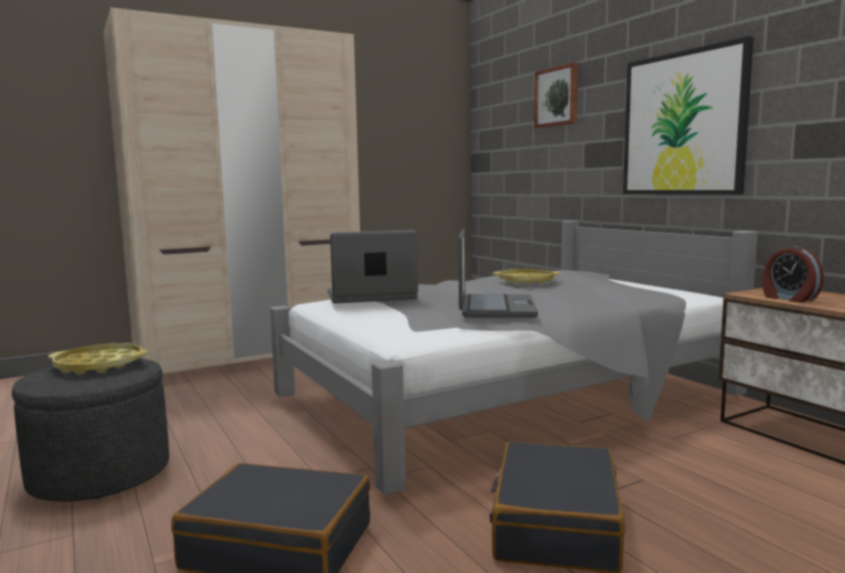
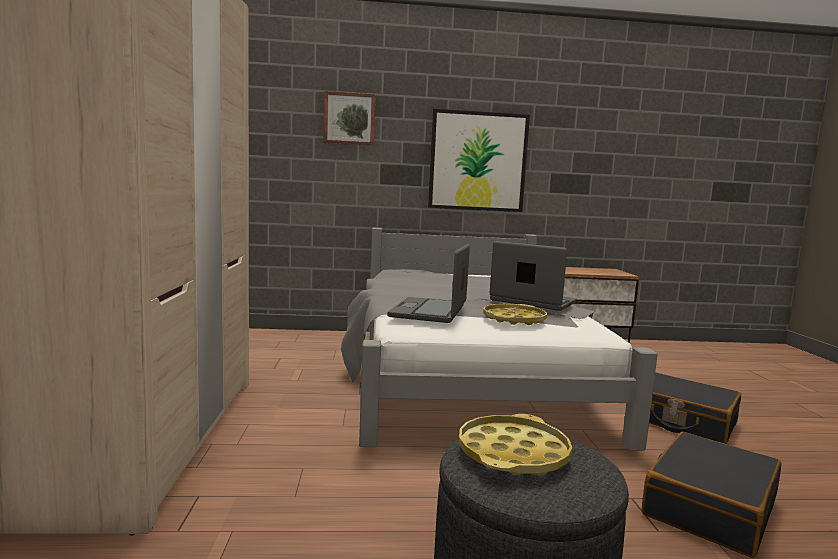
camera: 65 degrees left, 0 degrees up
yellow tray [493,269,560,284] -> yellow tray moved to [483,304,547,325]
alarm clock [762,246,824,303] -> none

